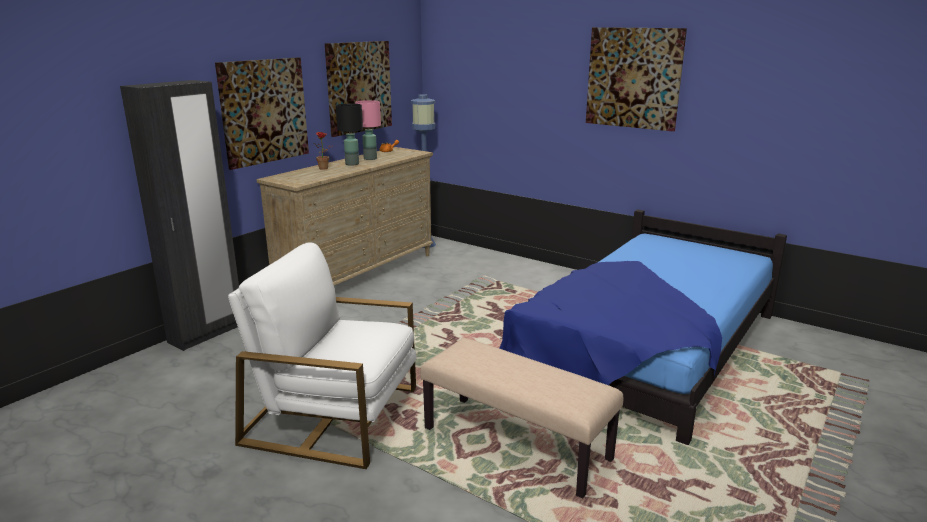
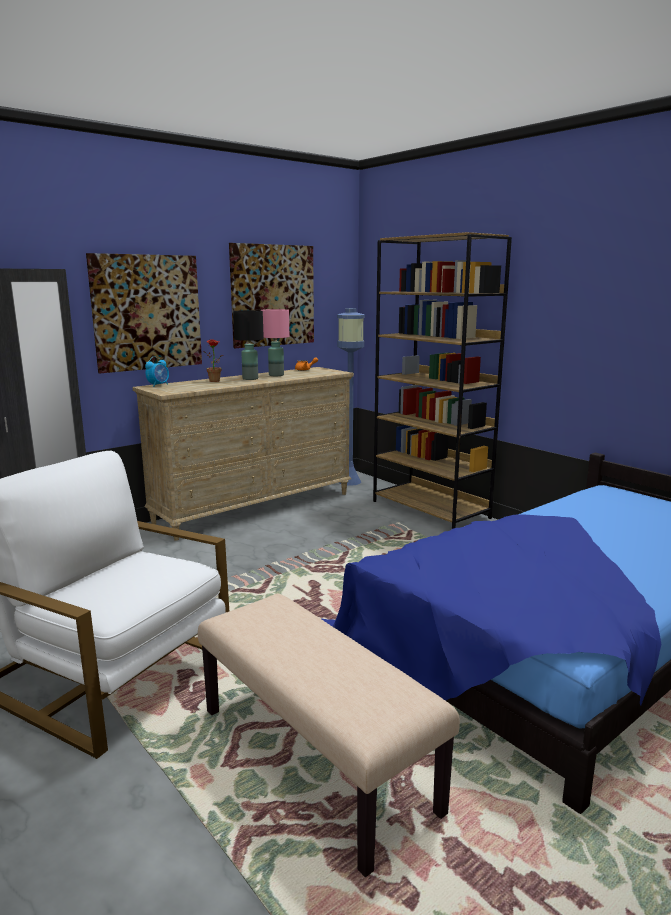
camera: 15 degrees right, 5 degrees down
picture [586,27,687,132] -> none
none -> alarm clock [145,356,169,387]
none -> brown bookcase [373,232,512,529]

